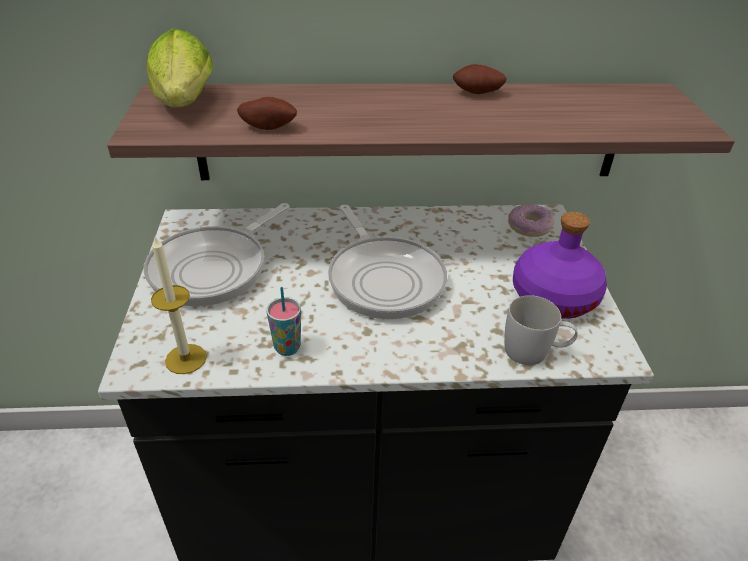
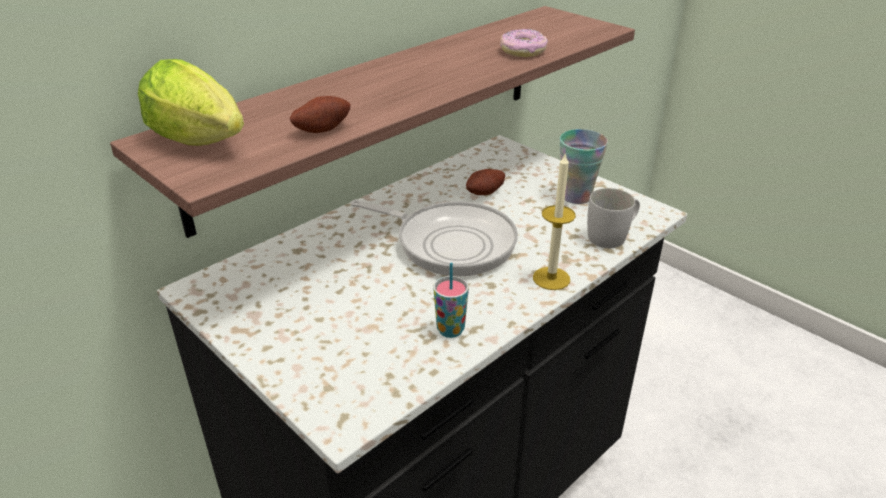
camera: 40 degrees left, 5 degrees down
frying pan [144,203,290,307] -> none
candle [151,235,207,374] -> candle moved to [533,152,576,290]
potato [453,64,507,94] -> potato moved to [466,169,505,195]
donut [508,204,554,237] -> donut moved to [500,29,548,57]
purple bottle [513,212,607,319] -> cup [560,129,608,204]

